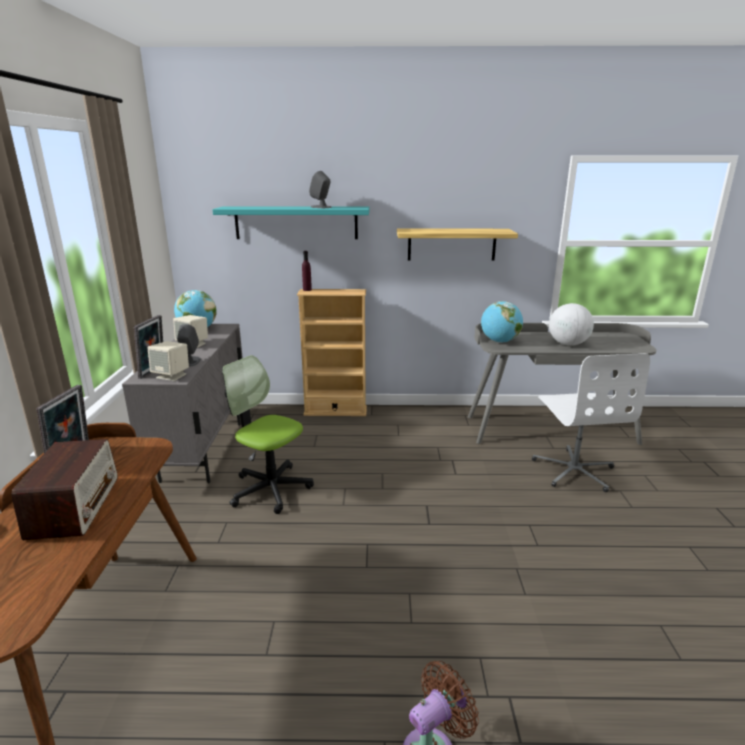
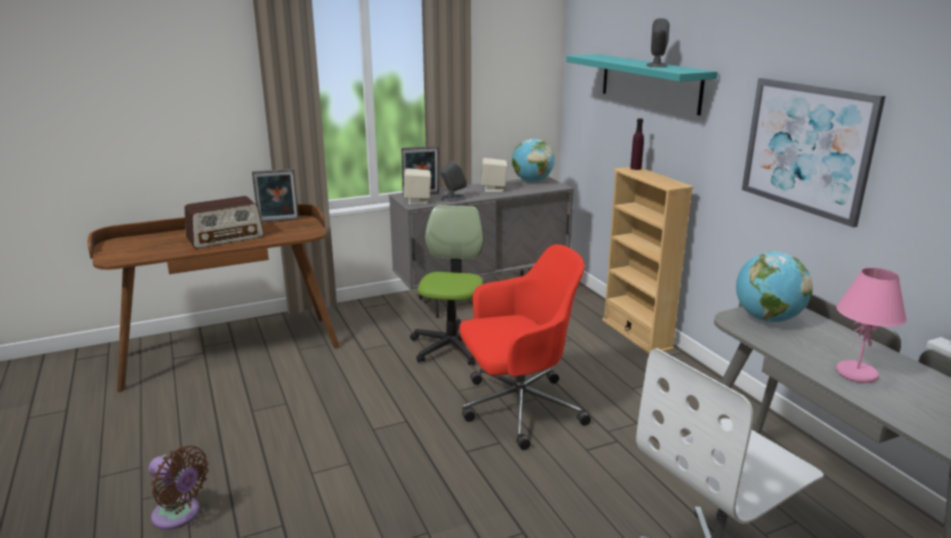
camera: 65 degrees right, 0 degrees up
shelf [397,228,518,261] -> picture [742,78,885,227]
globe [549,303,594,346] -> pink table lamp [836,268,907,383]
none -> red office chair [459,244,591,450]

